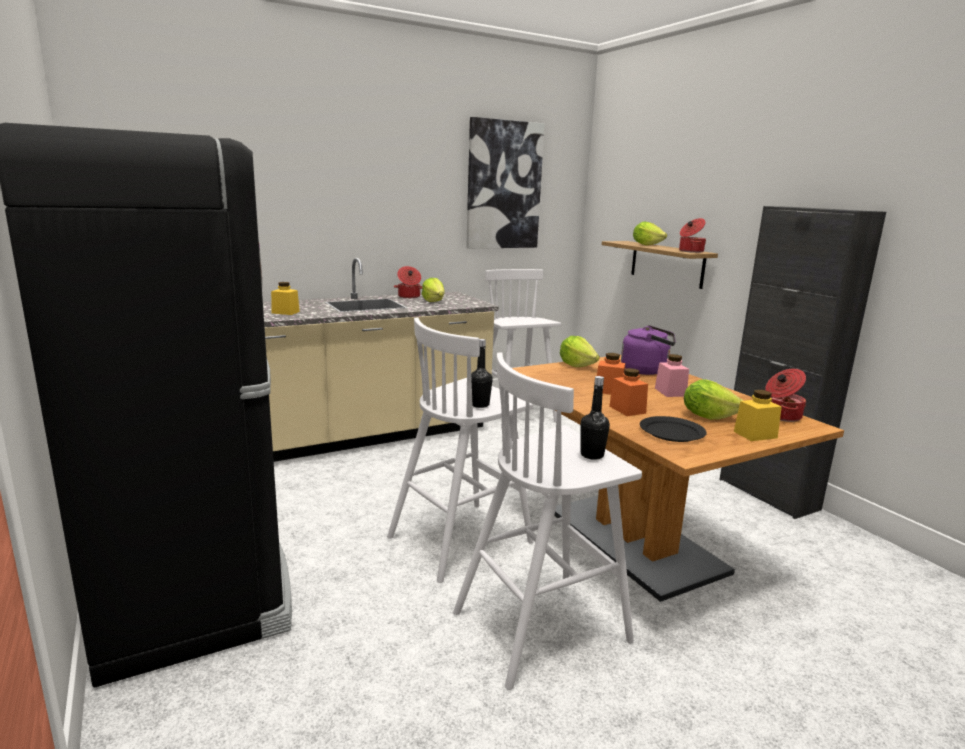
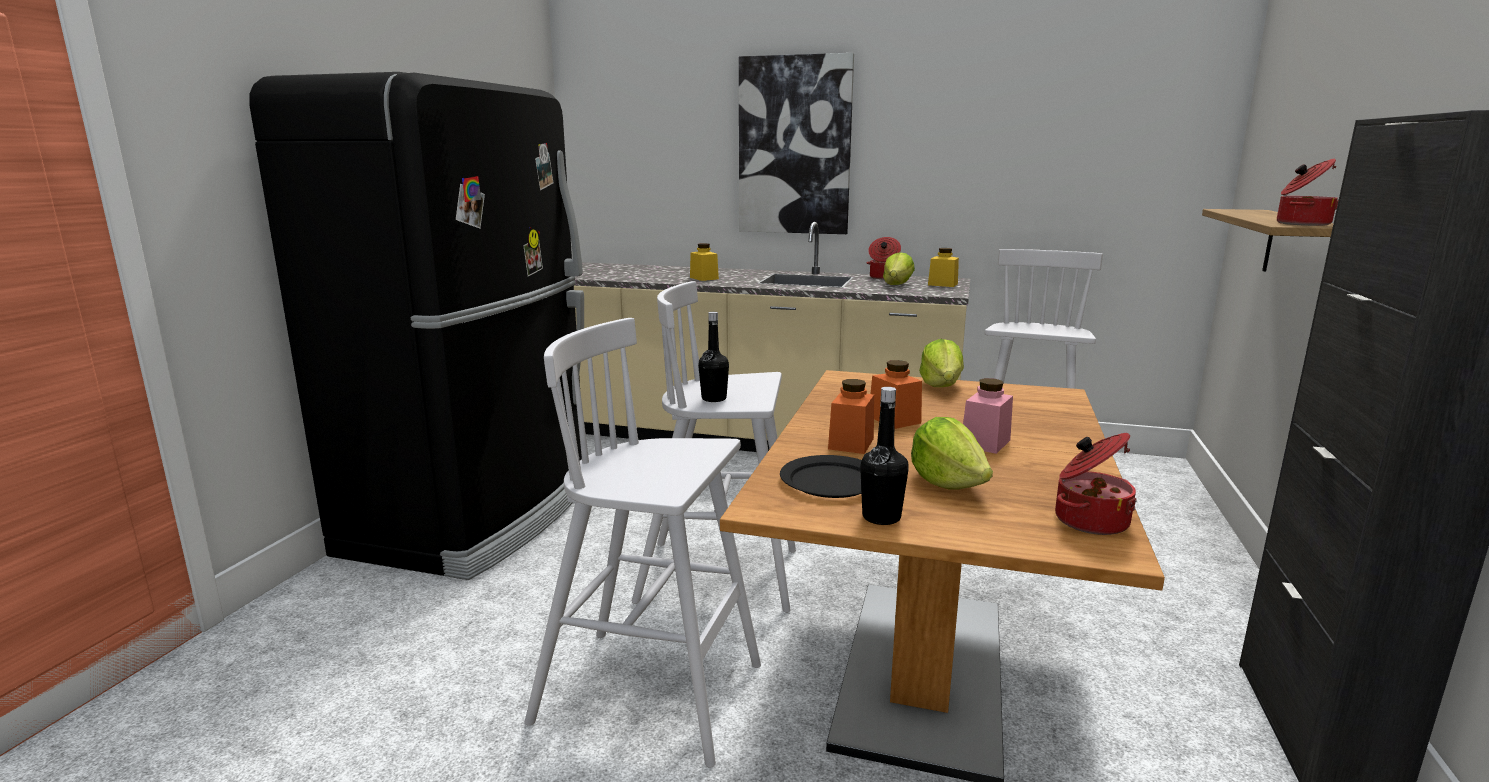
camera: 45 degrees right, 0 degrees up
picture [466,117,544,249] -> picture moved to [739,53,854,234]
black bottle [581,376,610,460] -> black bottle moved to [860,387,909,525]
purple kettle [621,325,676,375] -> none
lettuce [633,222,667,245] -> none
yellow jar [734,390,782,441] -> yellow jar moved to [928,248,959,287]

